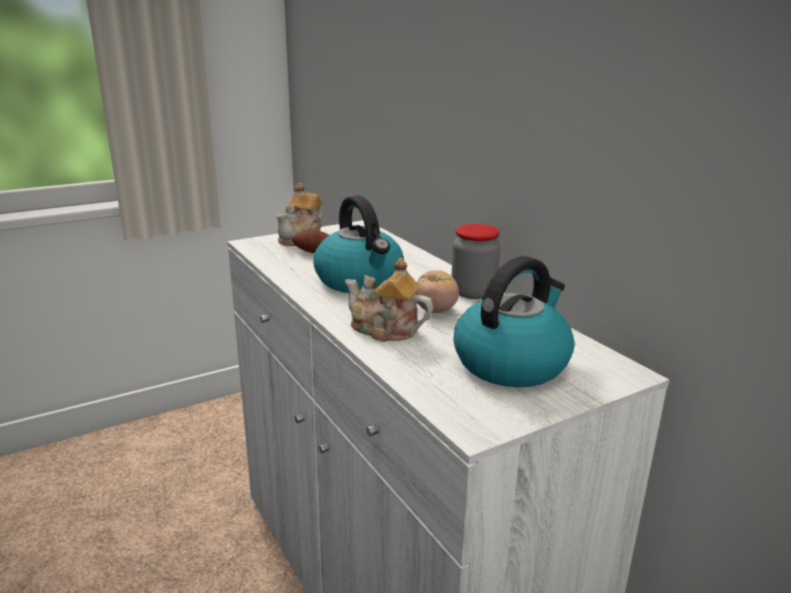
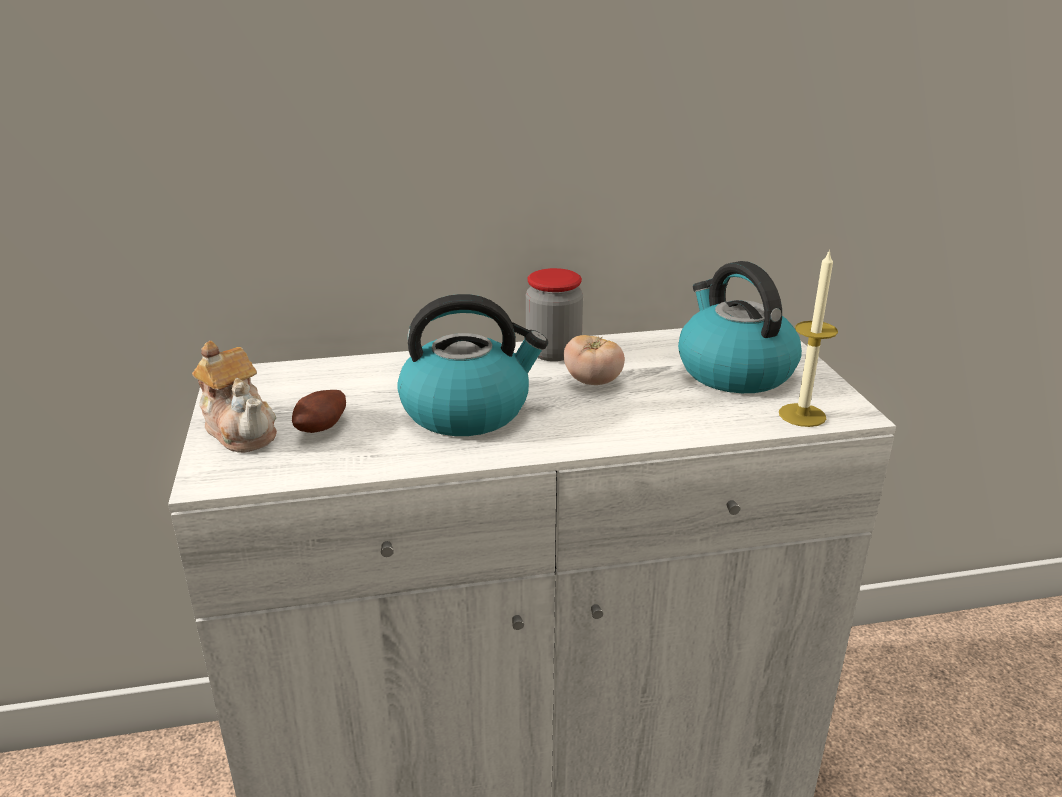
camera: 70 degrees left, 5 degrees up
teapot [345,258,433,342] -> none
none -> candle [779,249,838,427]

